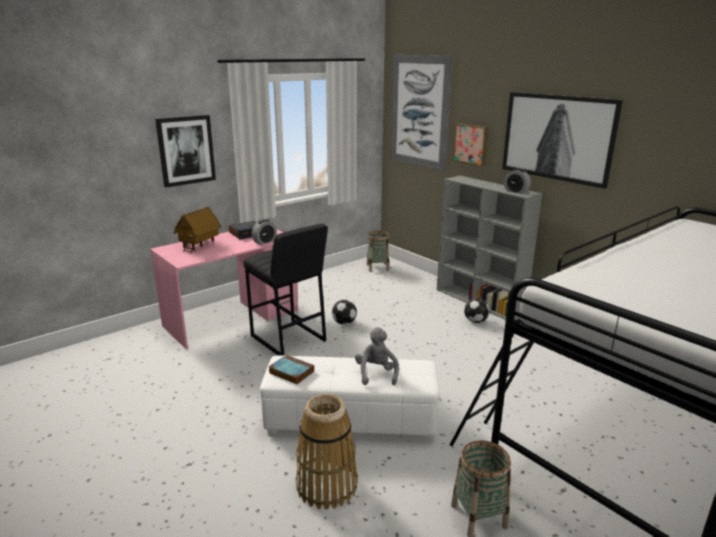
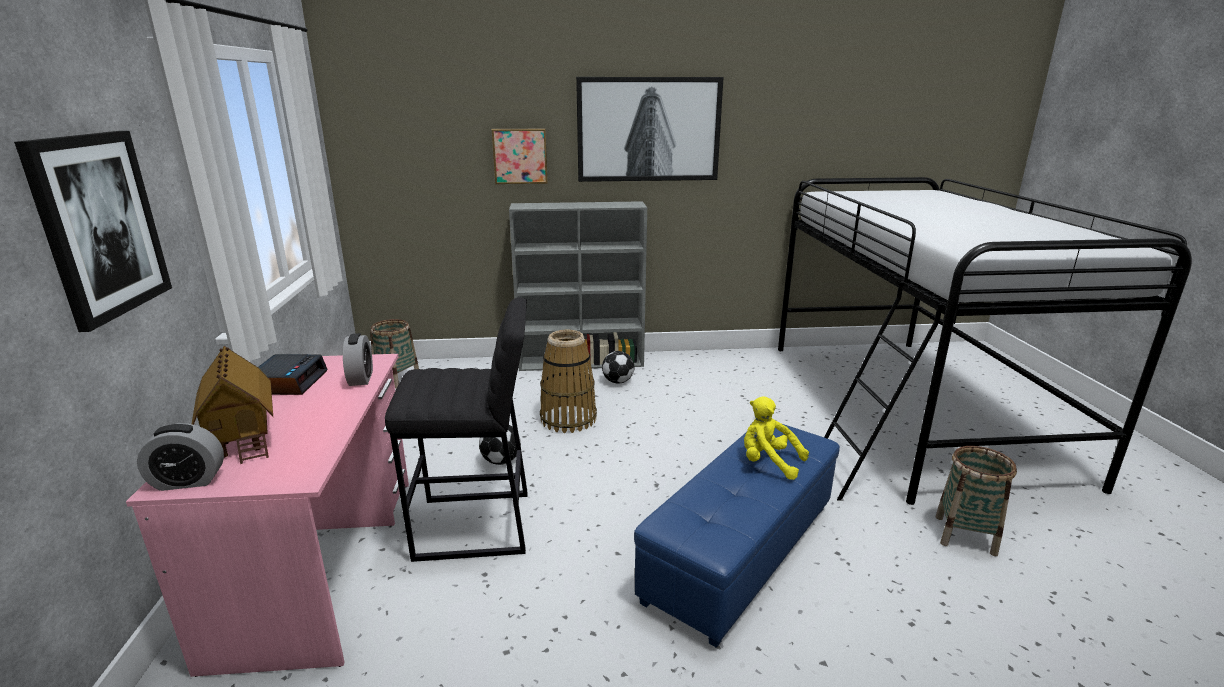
camera: 55 degrees left, 0 degrees up
white ottoman [260,356,440,441] -> blue ottoman [634,424,840,648]
book [269,355,314,384] -> none
basket [296,394,358,510] -> basket moved to [540,330,597,433]
grey plush toy [355,327,399,385] -> yellow plush toy [744,397,809,480]
picture [391,55,453,171] -> none
alarm clock [504,169,531,194] -> alarm clock moved to [137,423,224,491]

